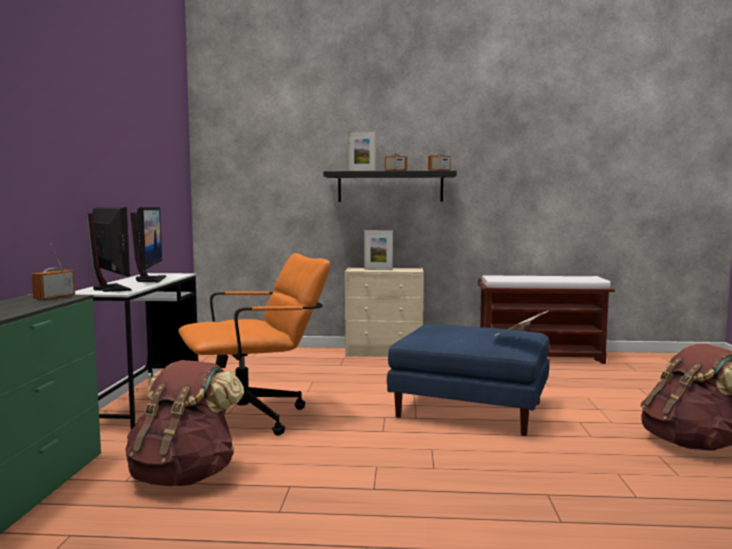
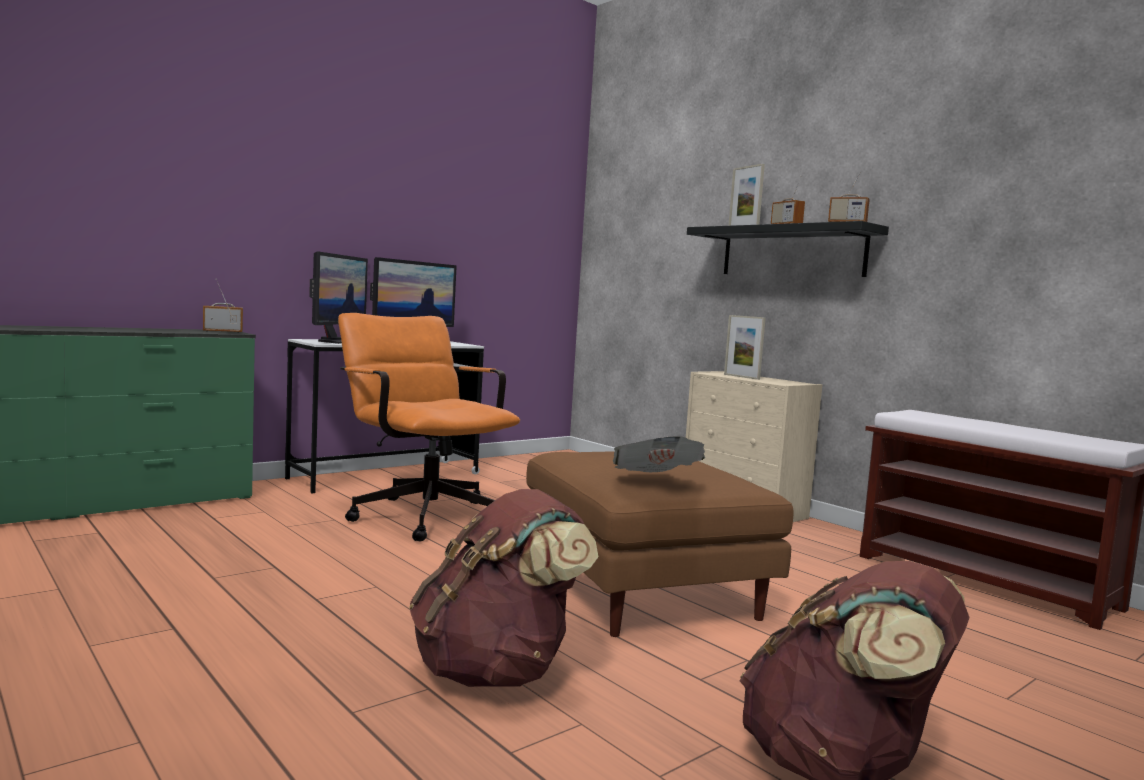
camera: 45 degrees right, 0 degrees up
brown backpack [125,360,244,486] -> brown backpack moved to [409,489,598,687]
orange office chair [178,253,330,436] -> orange office chair turned 150 degrees counterclockwise [338,313,520,542]
blue ottoman [387,324,549,436] -> brown ottoman [526,451,793,637]

